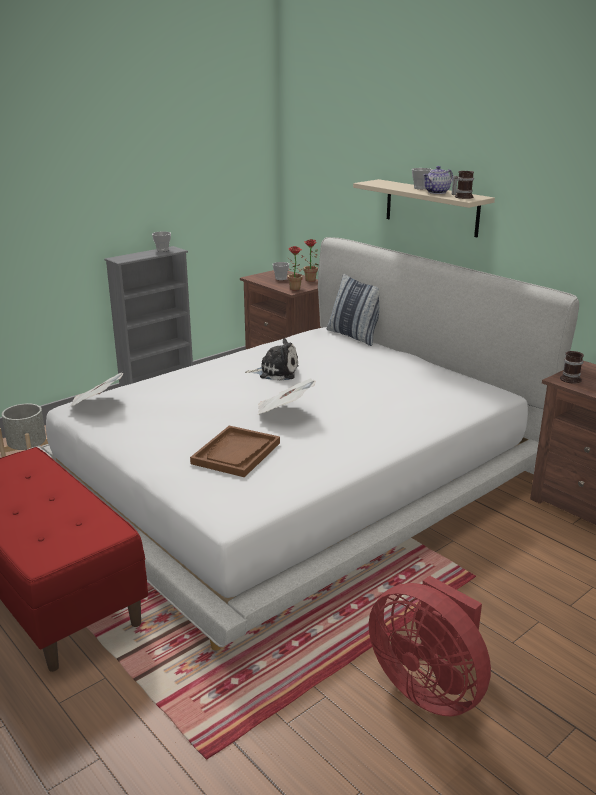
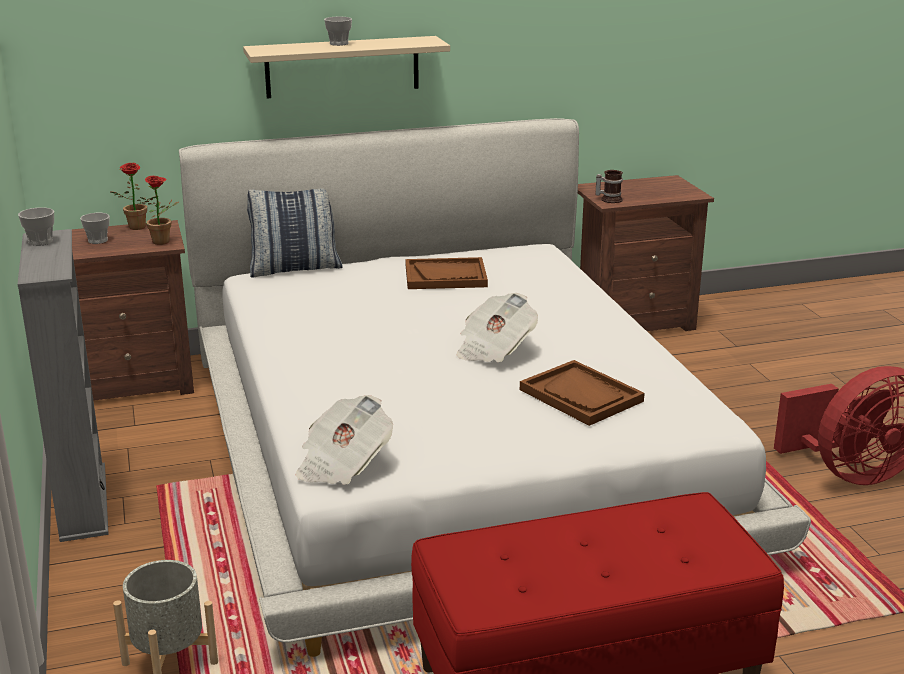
camera: 65 degrees left, 0 degrees up
plush toy [245,338,299,380] -> none
teapot [423,166,453,194] -> none
mug [452,171,474,199] -> none
none -> brown tray [405,257,488,289]

